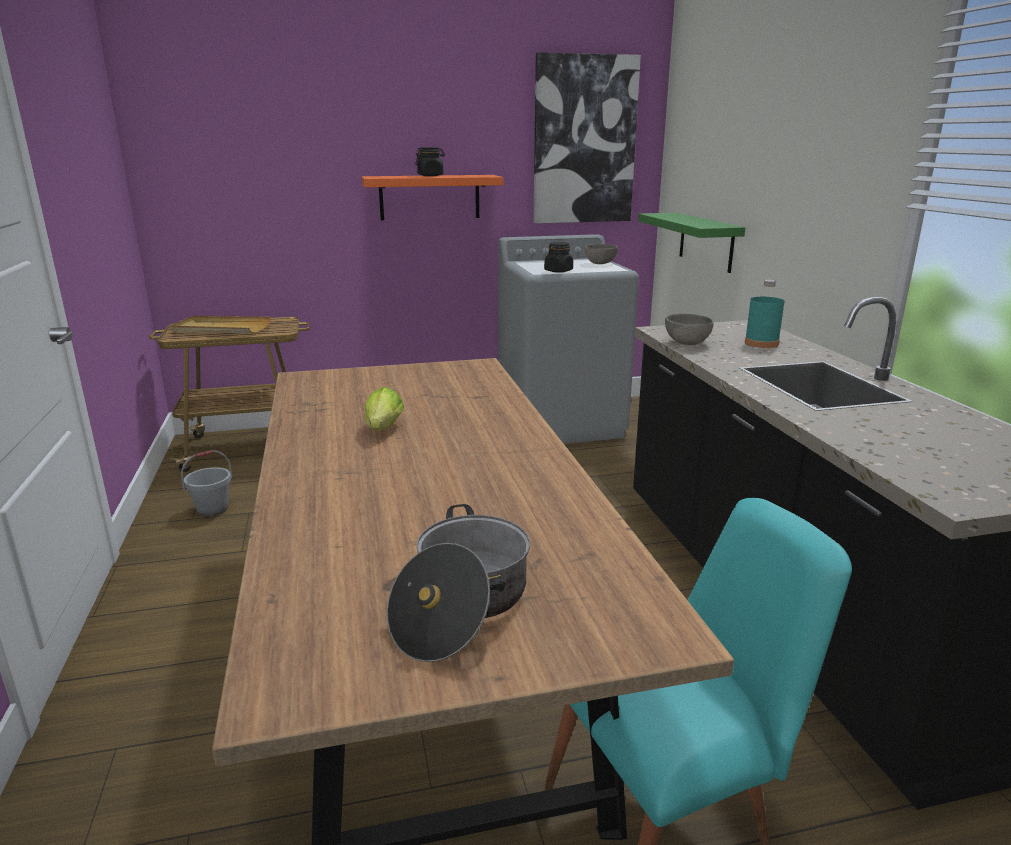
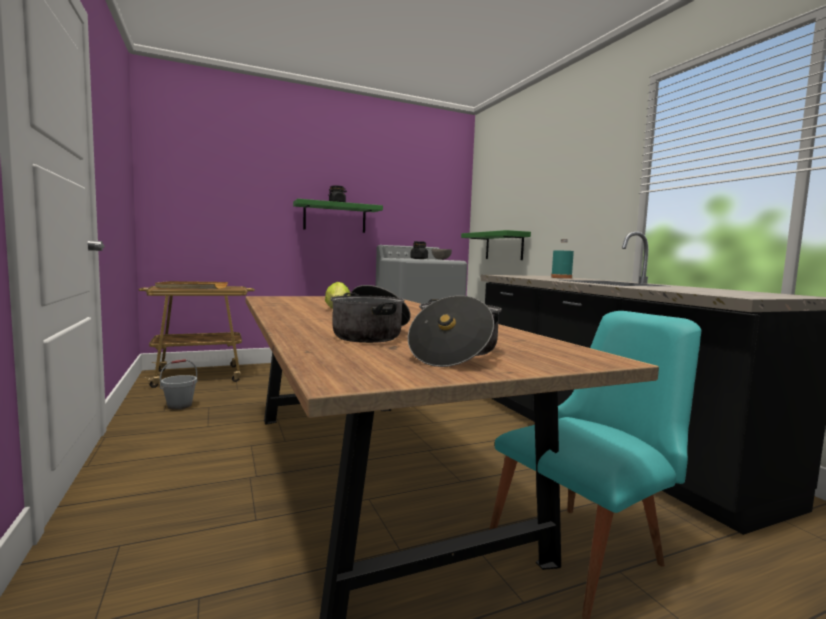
camera: 10 degrees left, 15 degrees down
orange shelf [362,175,503,220] -> green shelf [293,199,383,233]
picture [533,52,641,223] -> none
grey bowl [665,314,714,345] -> none
none -> cooking pot [331,285,411,343]

